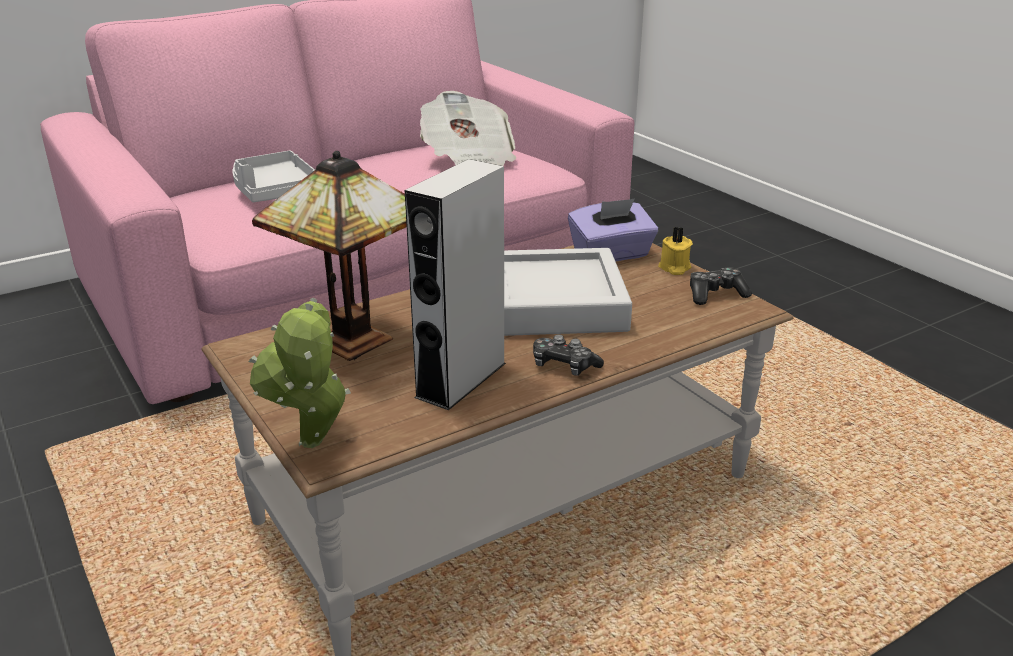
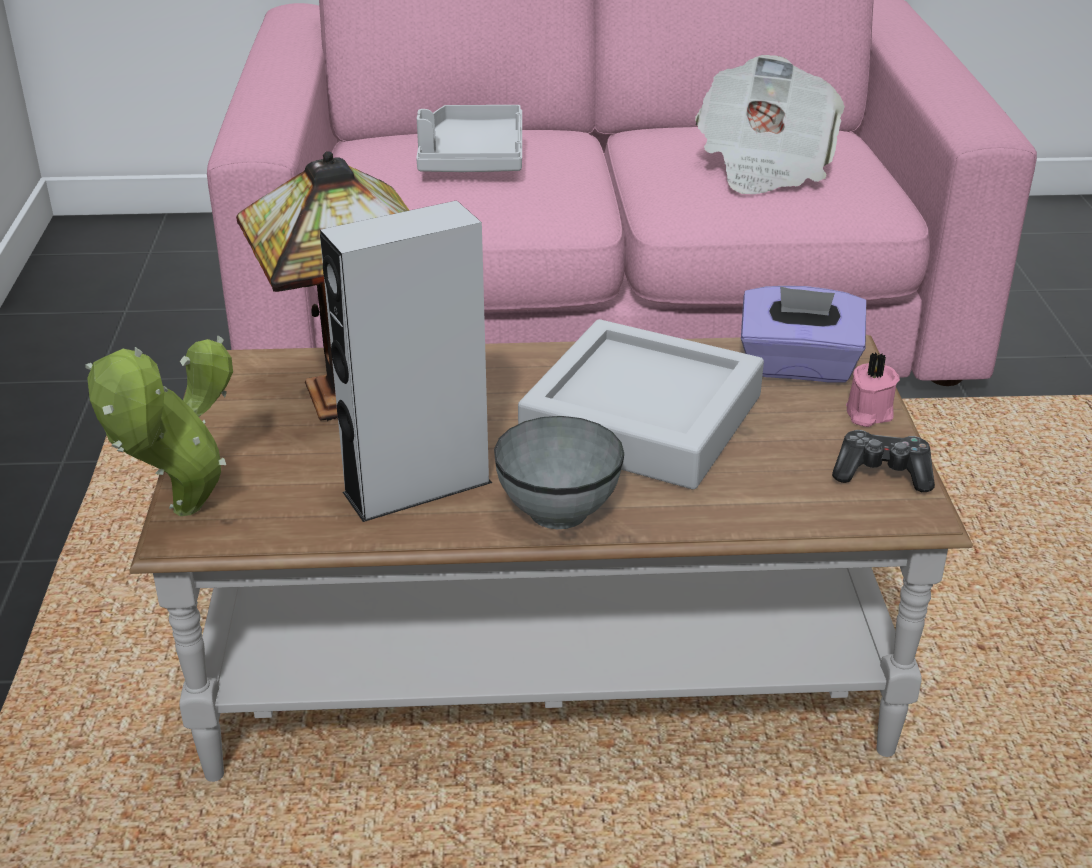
camera: 30 degrees right, 5 degrees up
game controller [533,334,604,376] -> grey bowl [494,416,624,529]
yellow candle [658,227,693,275] -> pink candle [846,352,900,427]

